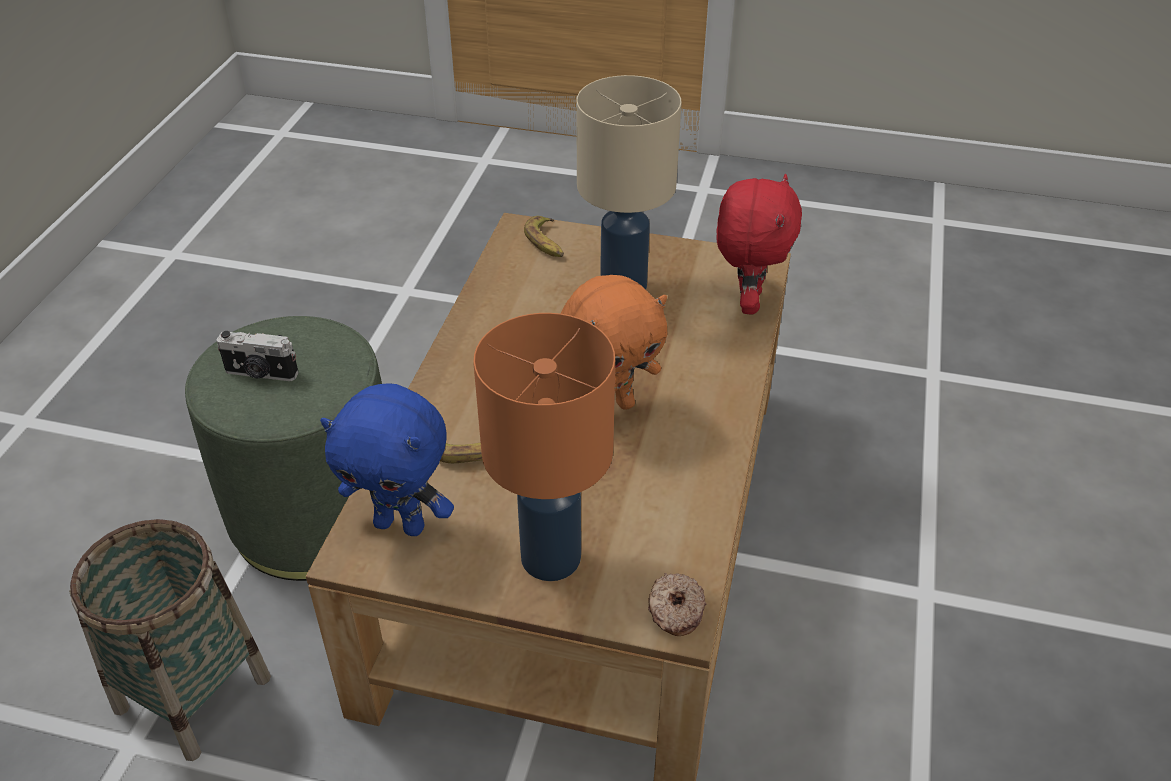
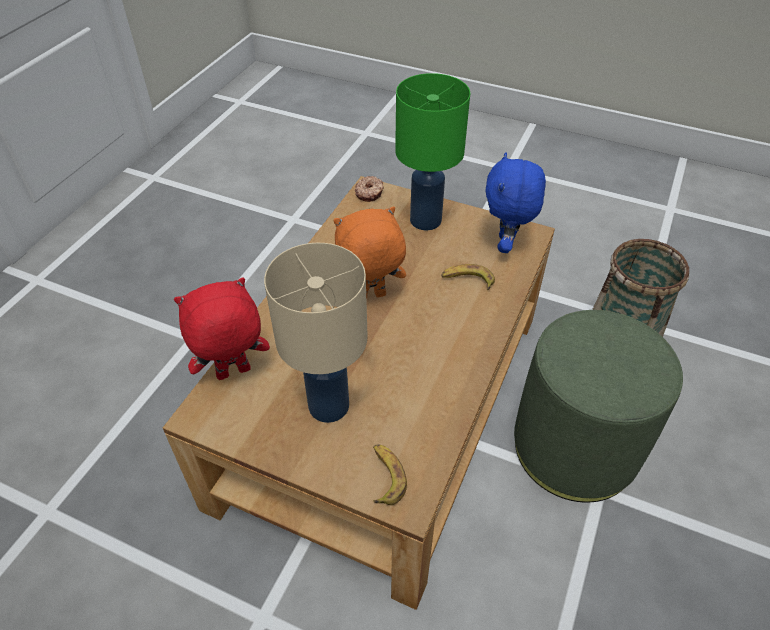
camera: 170 degrees left, 5 degrees up
camera [216,331,299,381] -> none
blue plush toy [320,384,454,536] -> blue plush toy turned 105 degrees counterclockwise [485,152,546,253]
orange table lamp [473,313,615,581] -> green table lamp [395,73,470,230]
red plush toy [716,174,802,314] -> red plush toy turned 45 degrees clockwise [174,278,270,380]

